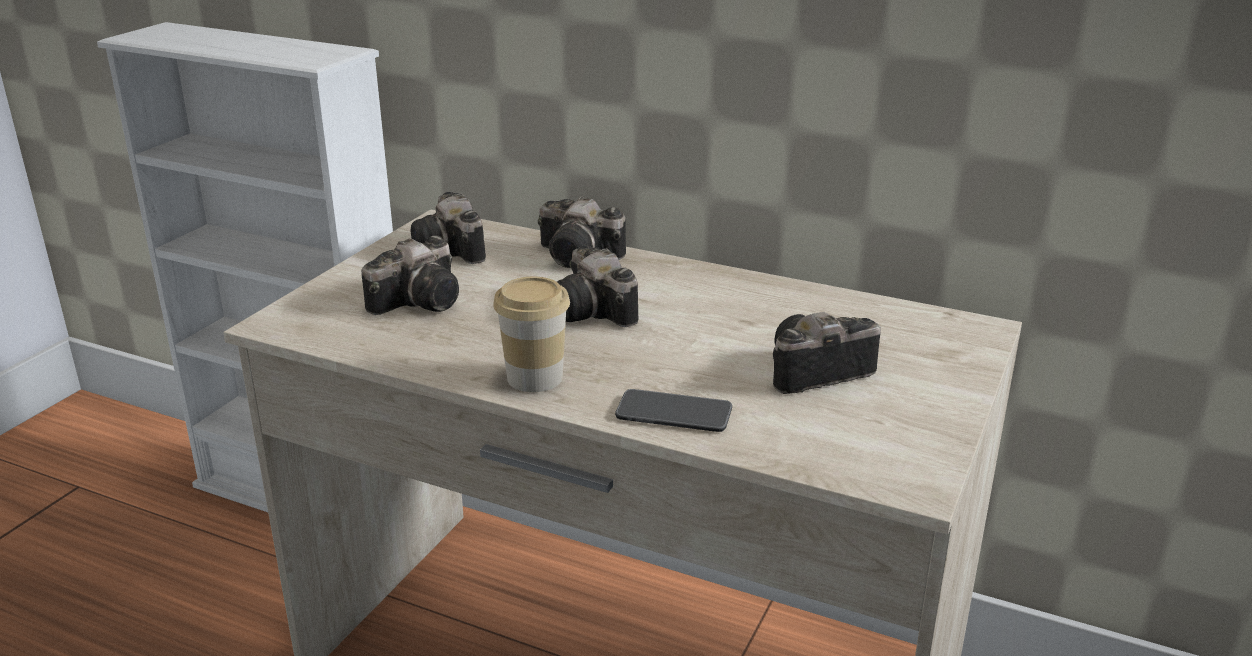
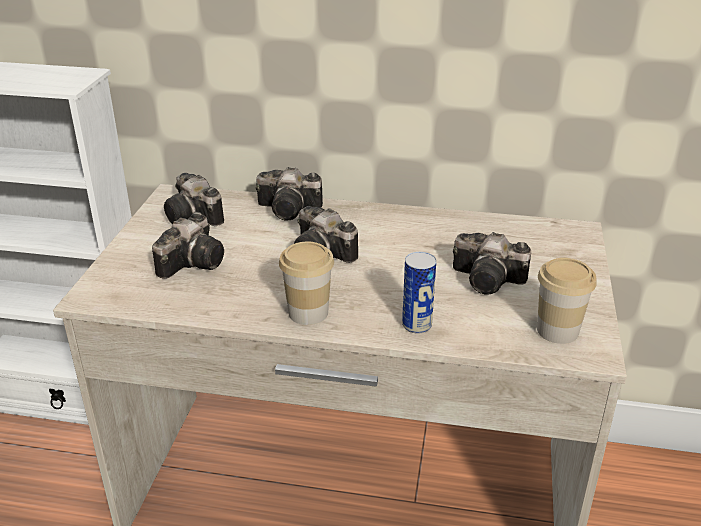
camera: 15 degrees left, 5 degrees up
phone [615,389,732,432] -> can [402,252,436,334]
camera [773,312,881,394] -> camera turned 120 degrees counterclockwise [453,232,531,295]
none -> cup [537,258,597,344]

